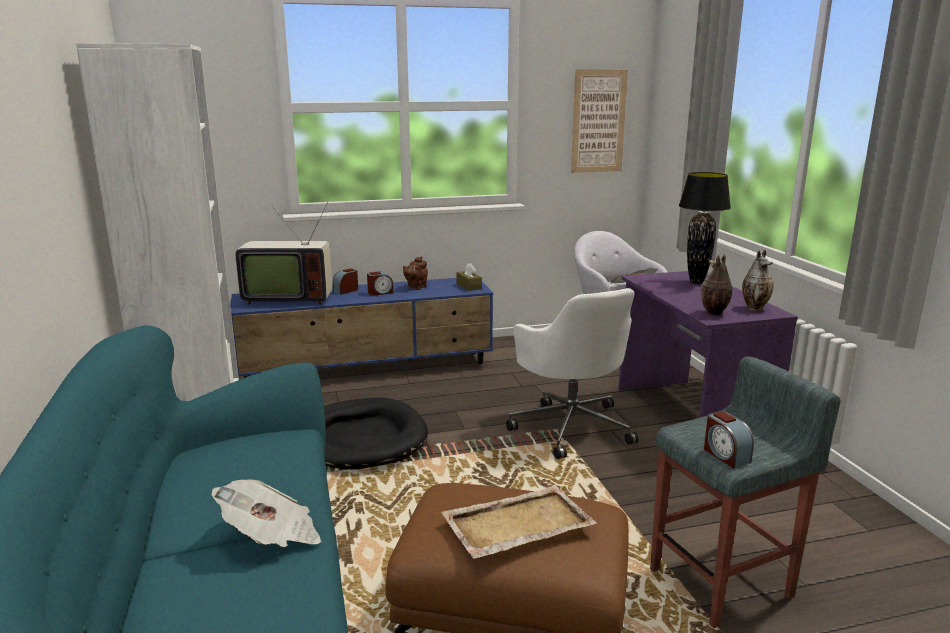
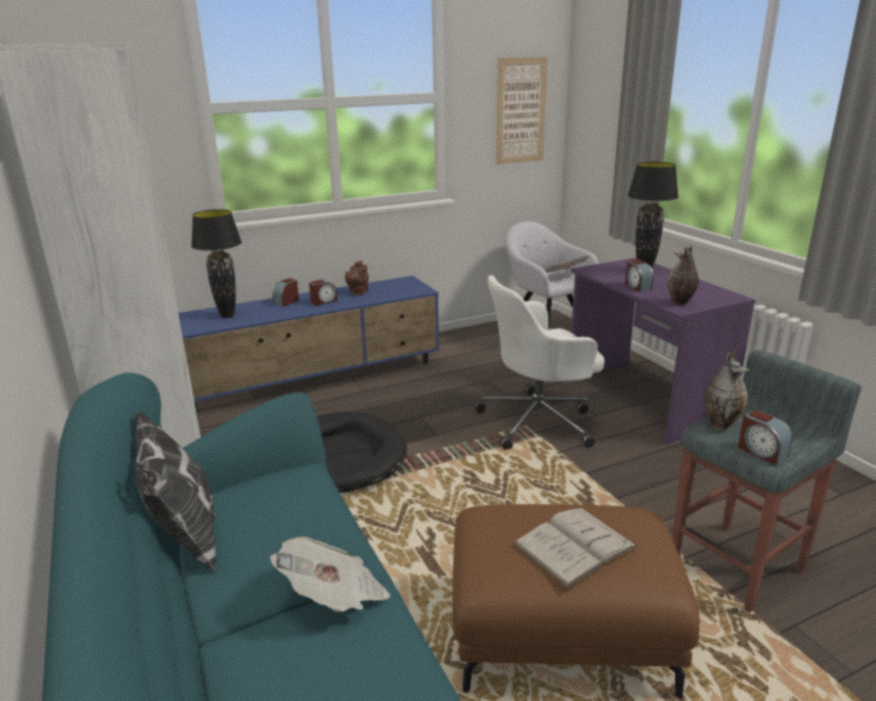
camera: 10 degrees left, 5 degrees up
television [235,202,332,305] -> black table lamp [191,209,242,318]
beige tray [441,485,597,559] -> white book [513,508,638,589]
brown tissue box [457,263,482,291] -> none
white office chair [506,288,638,459] -> white office chair turned 105 degrees clockwise [474,275,605,450]
vase [742,250,774,311] -> vase moved to [704,350,750,430]
none -> pillow [135,411,216,572]
none -> alarm clock [625,259,654,292]

